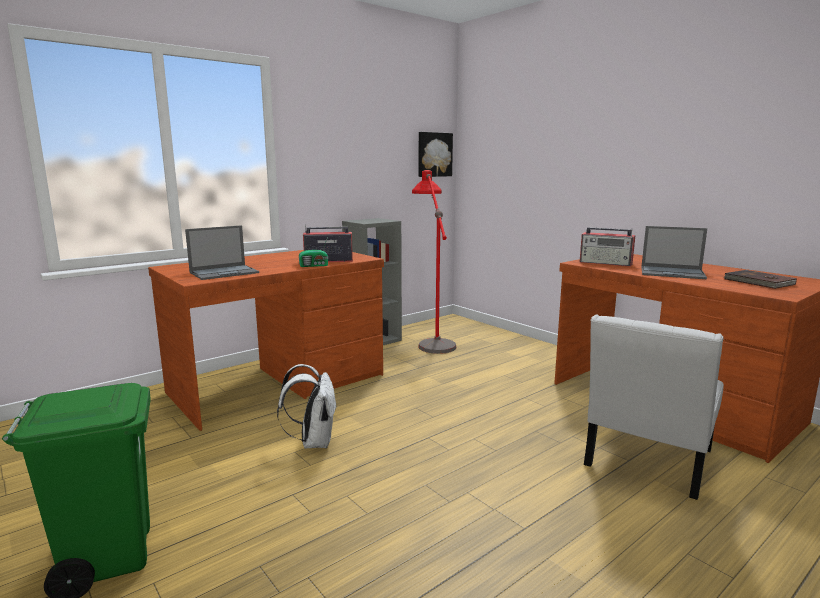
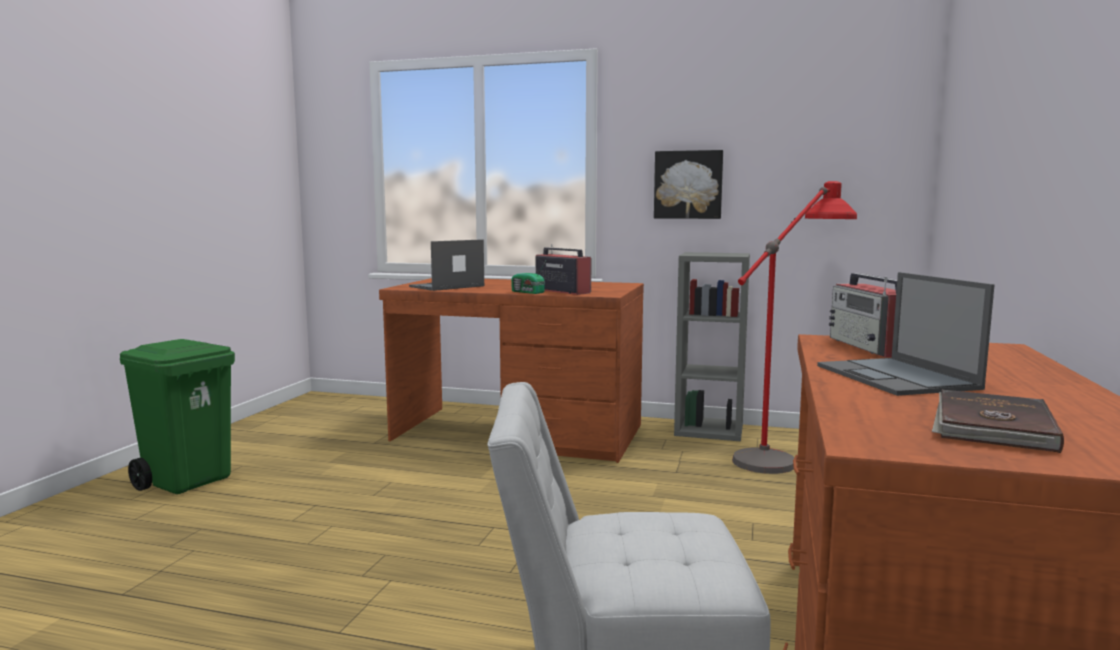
camera: 55 degrees right, 5 degrees down
laptop [185,225,259,280] -> laptop turned 120 degrees clockwise [409,239,484,291]
white backpack [277,364,337,448] -> none
picture [419,132,453,177] -> picture moved to [654,150,723,219]

